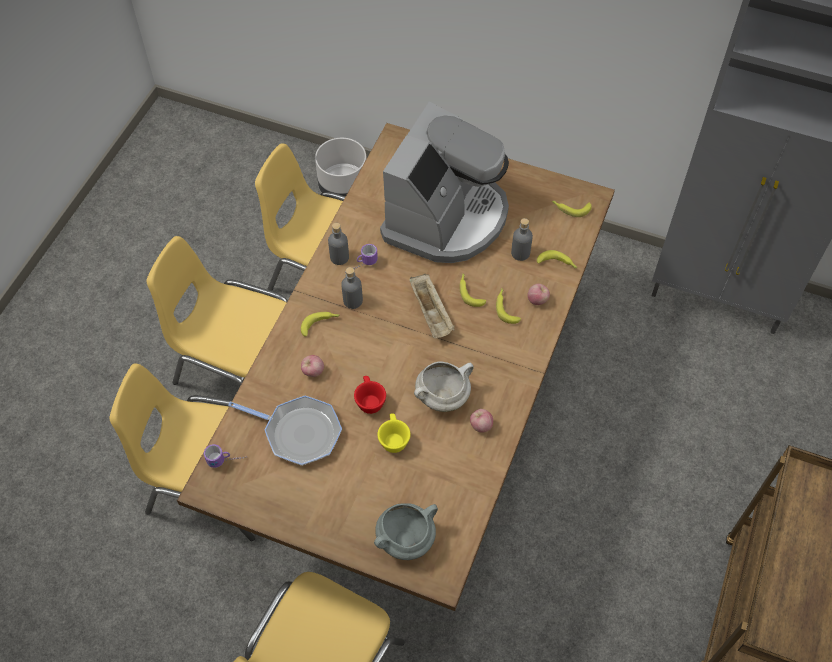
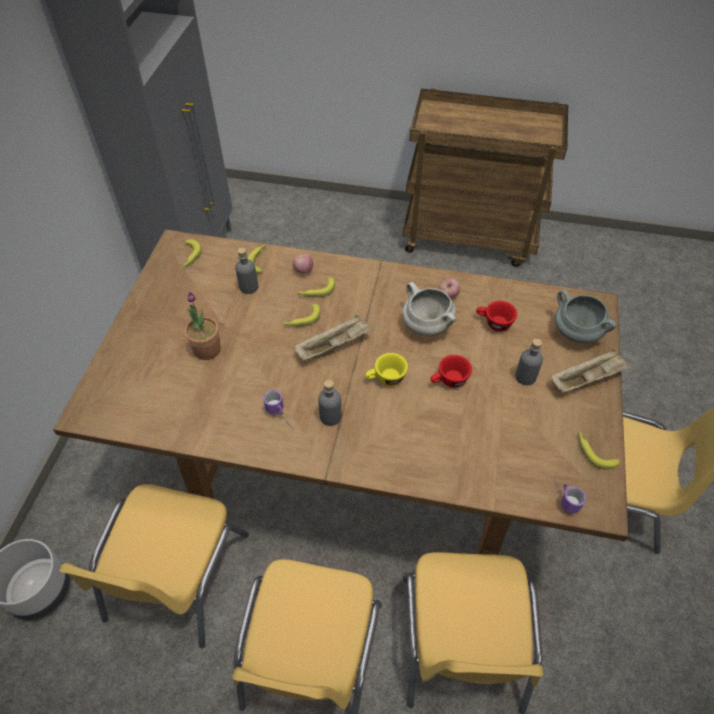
camera: 100 degrees left, 5 degrees down
frying pan [228,396,342,466] -> none
banana [301,312,340,336] -> banana moved to [578,431,619,470]
apple [301,355,324,377] -> none
grey bottle [328,223,349,265] -> grey bottle moved to [515,338,543,385]
yellow cup [377,413,411,453] -> yellow cup moved to [365,353,408,386]
coffee machine [380,101,509,263] -> potted plant [185,292,221,360]
none -> red cup [476,301,517,332]
none -> beige tray [551,349,632,393]

